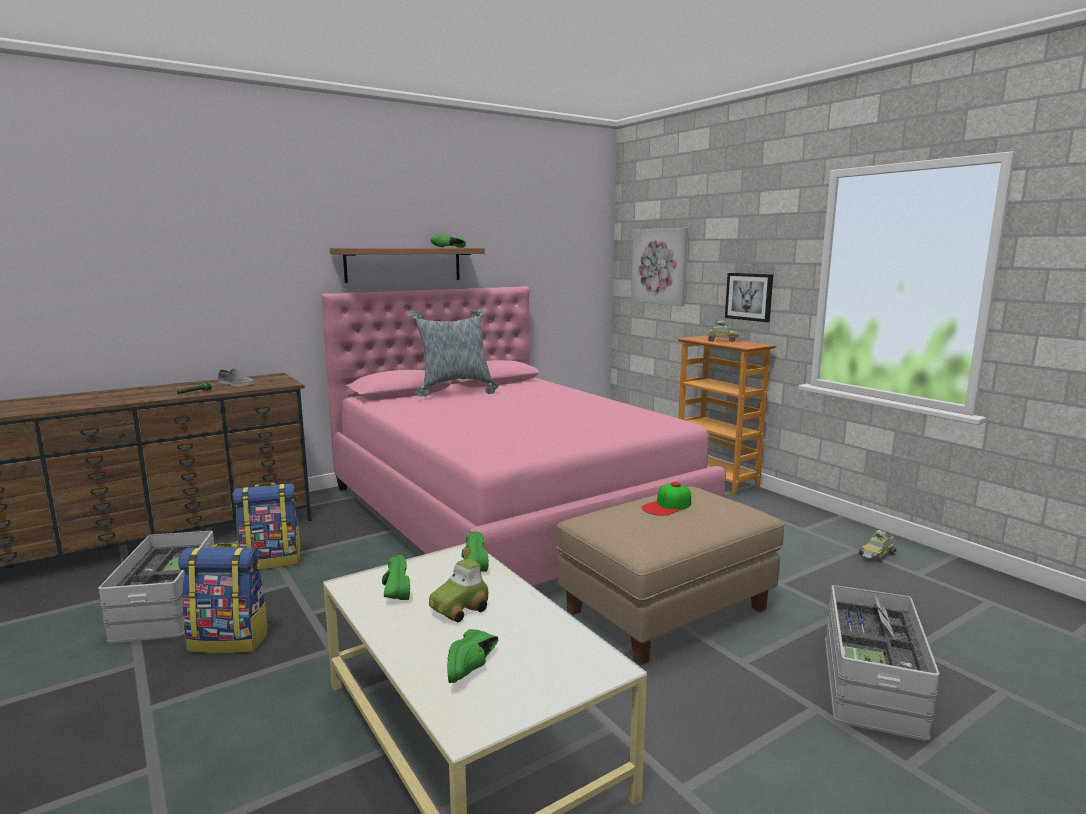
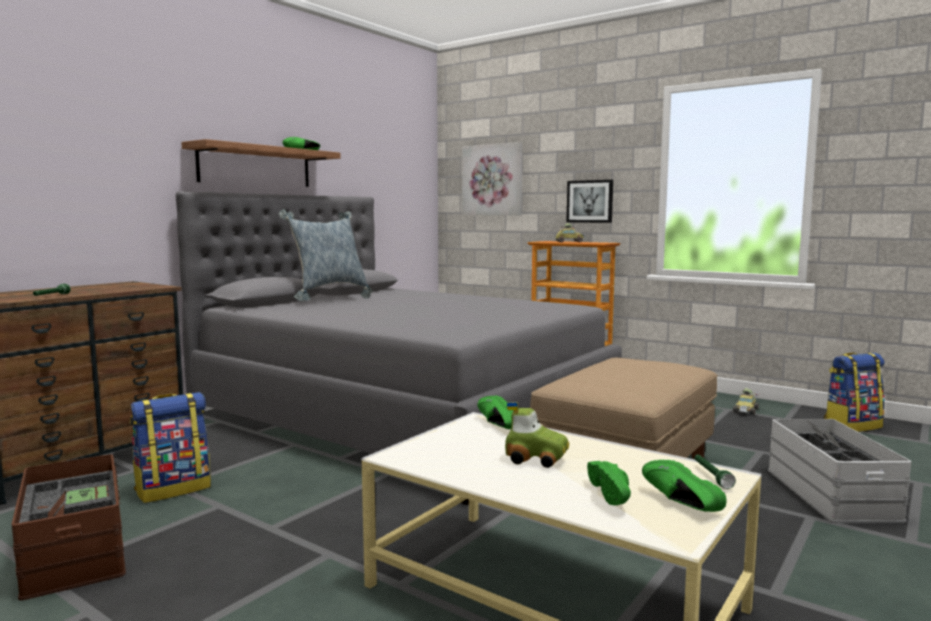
camera: 20 degrees left, 5 degrees down
grey storage box [98,531,215,643] -> brown storage box [12,454,126,600]
backpack [178,543,269,653] -> backpack moved to [824,352,885,432]
grey shoe [218,368,254,386] -> none
pink bed [322,286,726,587] -> grey bed [176,191,622,505]
green shoe [382,555,410,600] -> green shoe moved to [642,460,727,512]
toy car [429,547,488,622] -> toy car turned 90 degrees counterclockwise [505,402,569,468]
cap [642,482,691,516] -> none
none -> green flashlight [694,455,736,489]

